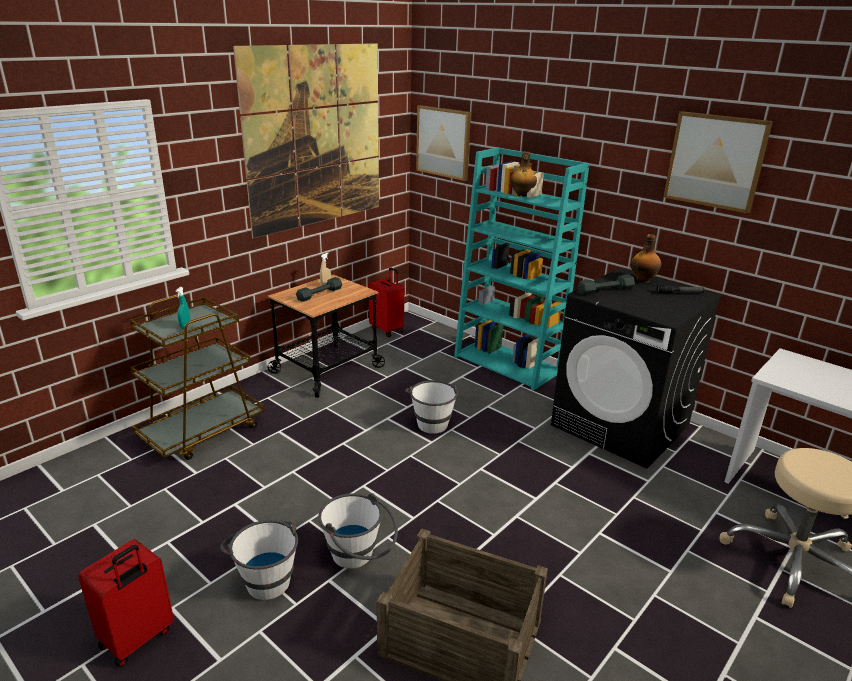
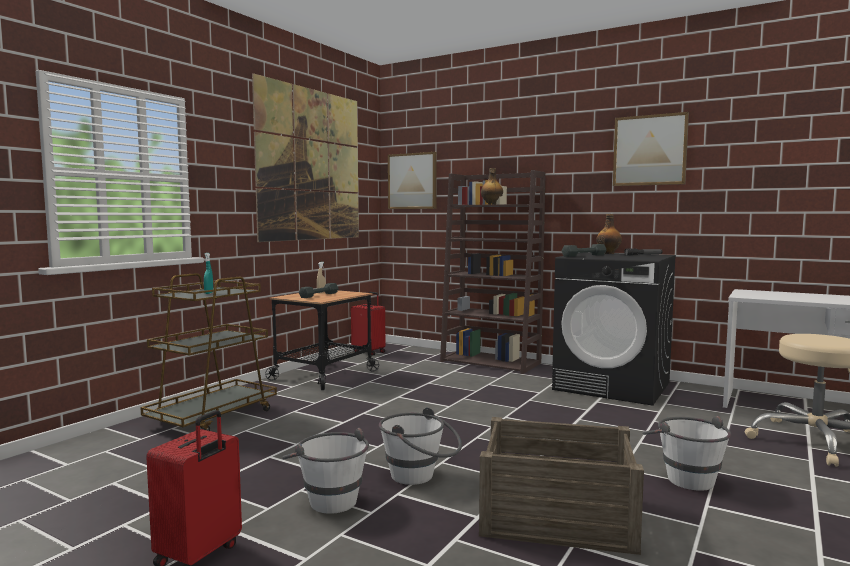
camera: 10 degrees left, 20 degrees down
white bucket [405,380,459,434] -> white bucket moved to [642,416,731,491]
turquoise bookcase [454,147,590,391] -> brown bookcase [440,170,546,374]

